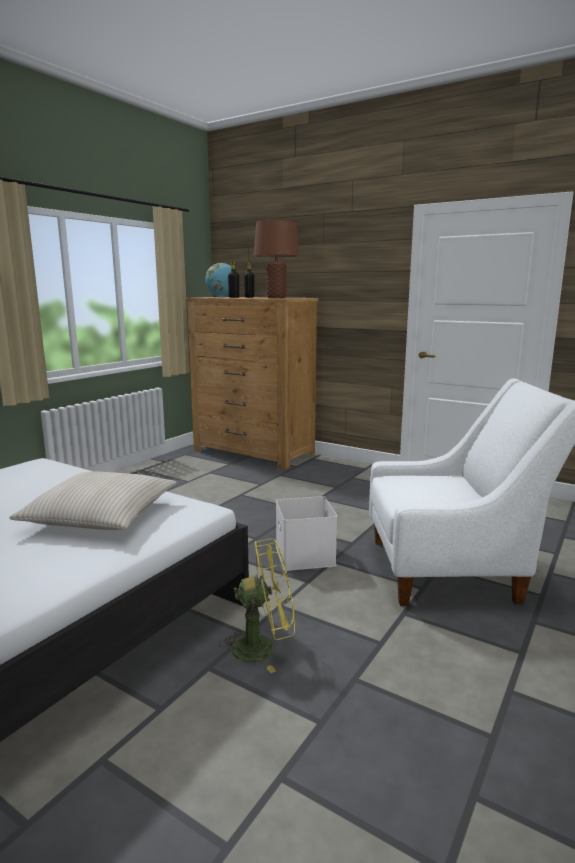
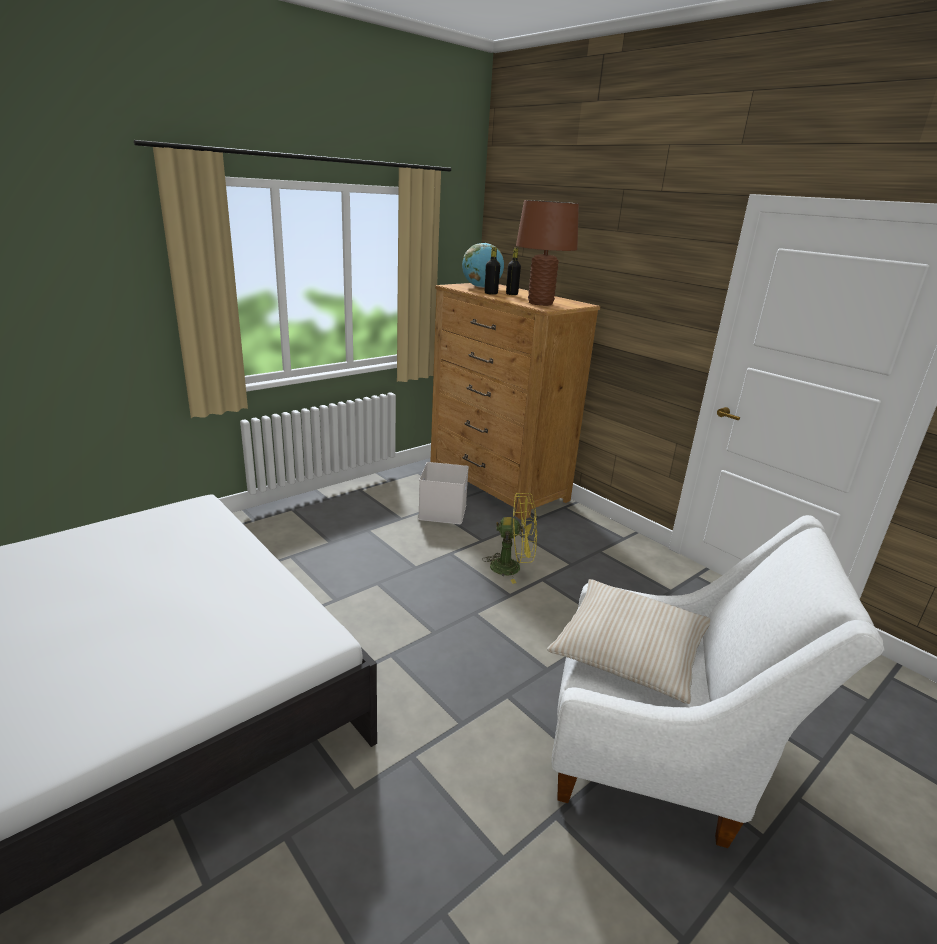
camera: 15 degrees right, 10 degrees up
beige pillow [9,471,177,530] -> beige pillow moved to [547,579,710,704]
yellow fan [219,539,295,673] -> yellow fan moved to [482,493,537,584]
white storage box [276,496,337,571] -> white storage box moved to [418,462,469,524]

